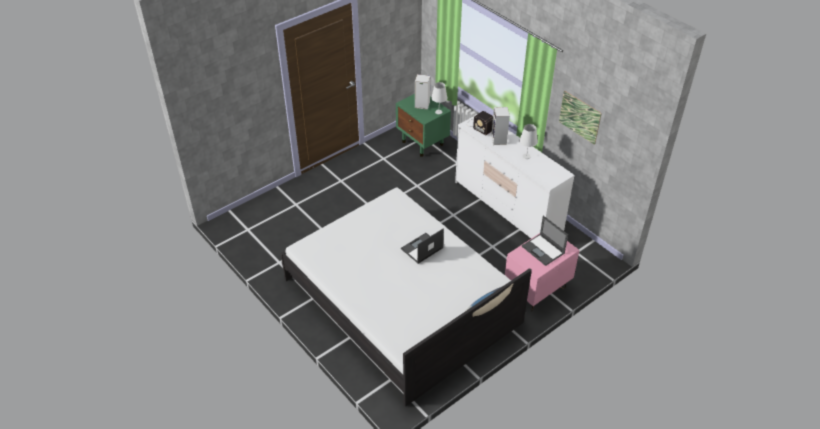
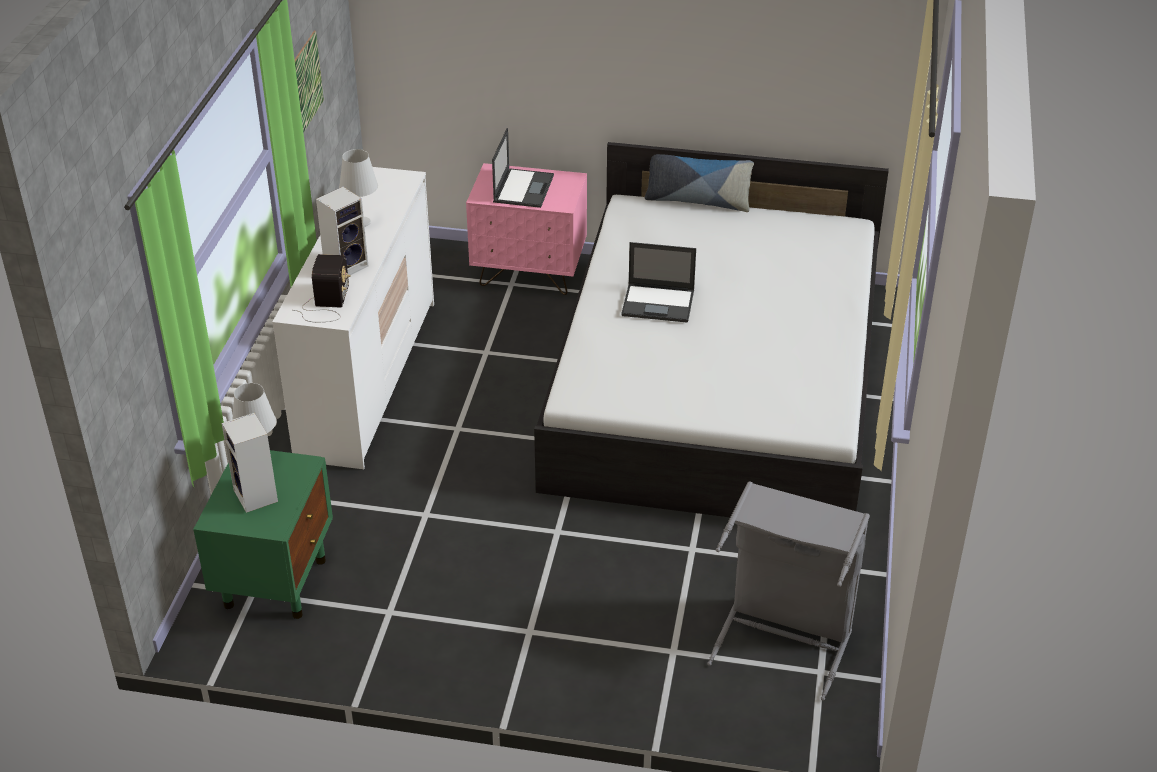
camera: 130 degrees left, 5 degrees down
none -> grey laundry basket [707,481,870,701]

